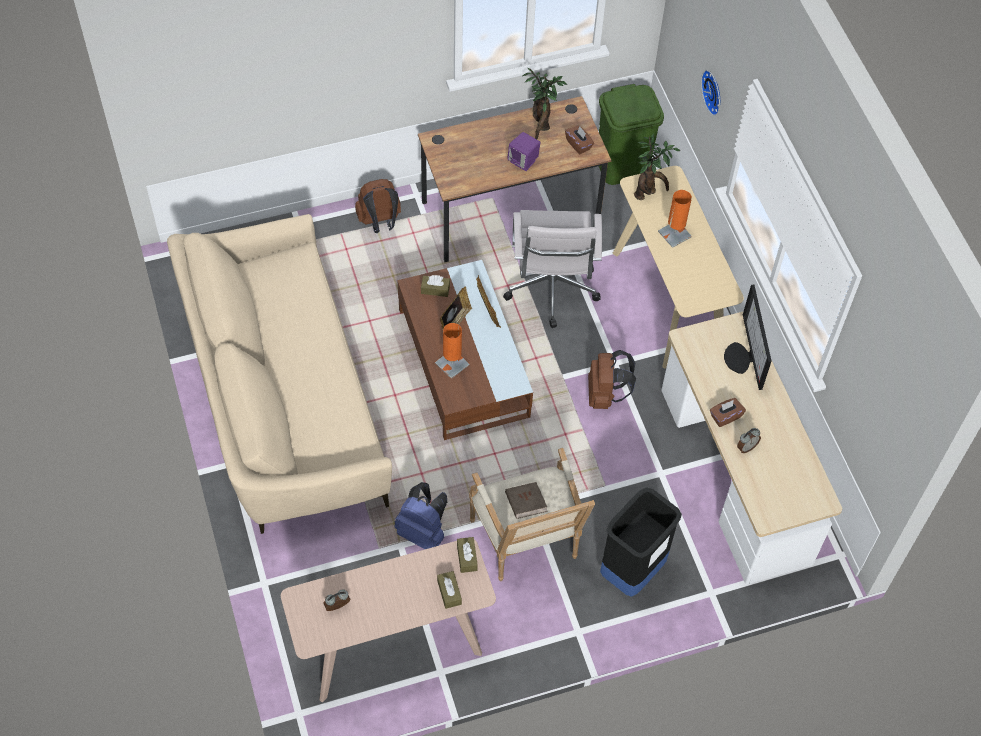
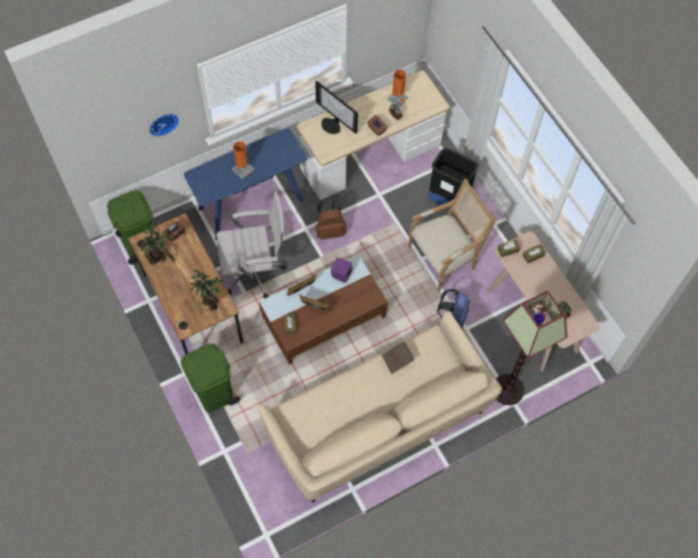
camera: 100 degrees left, 5 degrees up
brown backpack [355,179,401,233] -> green trash can [181,343,240,412]
orange table lamp [435,323,469,379] -> orange table lamp moved to [387,70,409,108]
brown book [505,482,548,519] -> brown book moved to [381,341,415,374]
purple speaker [507,132,540,171] -> purple speaker moved to [331,258,353,283]
beige console table [613,166,744,369] -> blue console table [184,128,307,241]
potted plant [634,134,680,200] -> potted plant moved to [190,270,224,311]
monitor [724,285,771,390] -> monitor turned 60 degrees clockwise [315,81,358,134]
none -> floor lamp [496,290,568,405]

